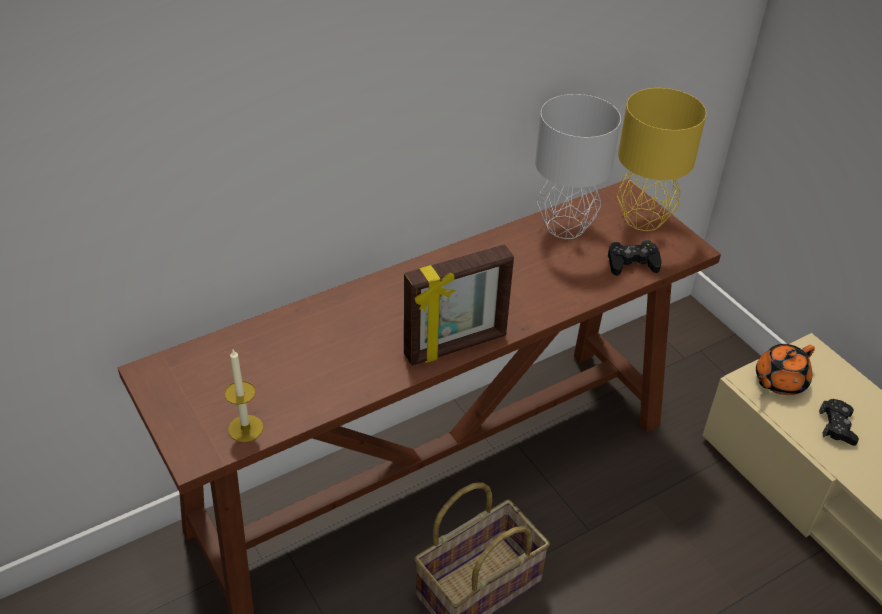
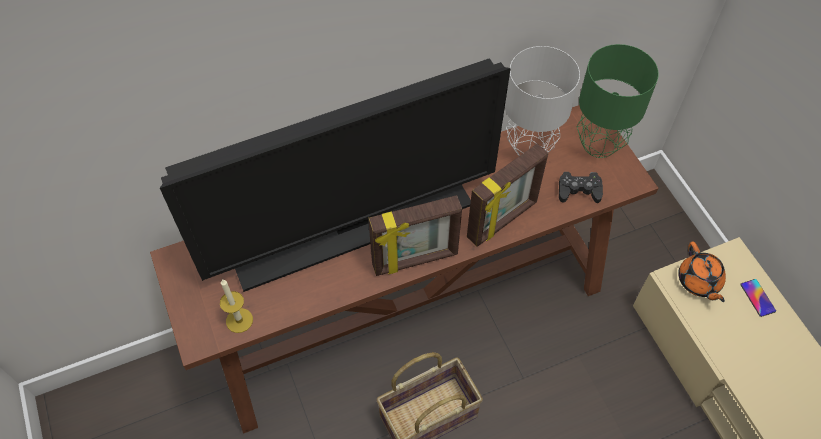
camera: 10 degrees right, 15 degrees up
yellow table lamp [617,88,706,231] -> green table lamp [577,44,659,158]
orange teapot [756,344,815,395] -> orange teapot turned 75 degrees counterclockwise [678,241,726,302]
black game controller [819,399,859,446] -> none
none -> television [160,58,511,292]
none -> picture frame [467,144,548,247]
none -> phone [740,279,776,317]

